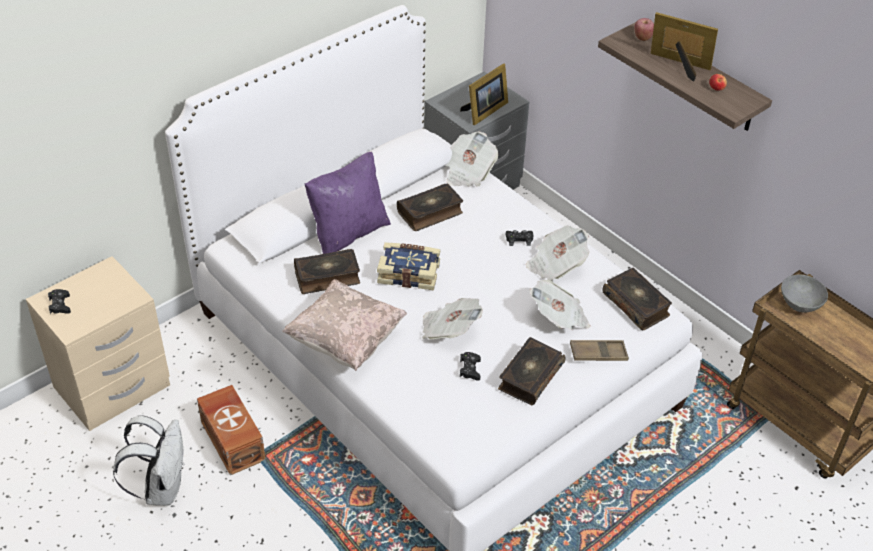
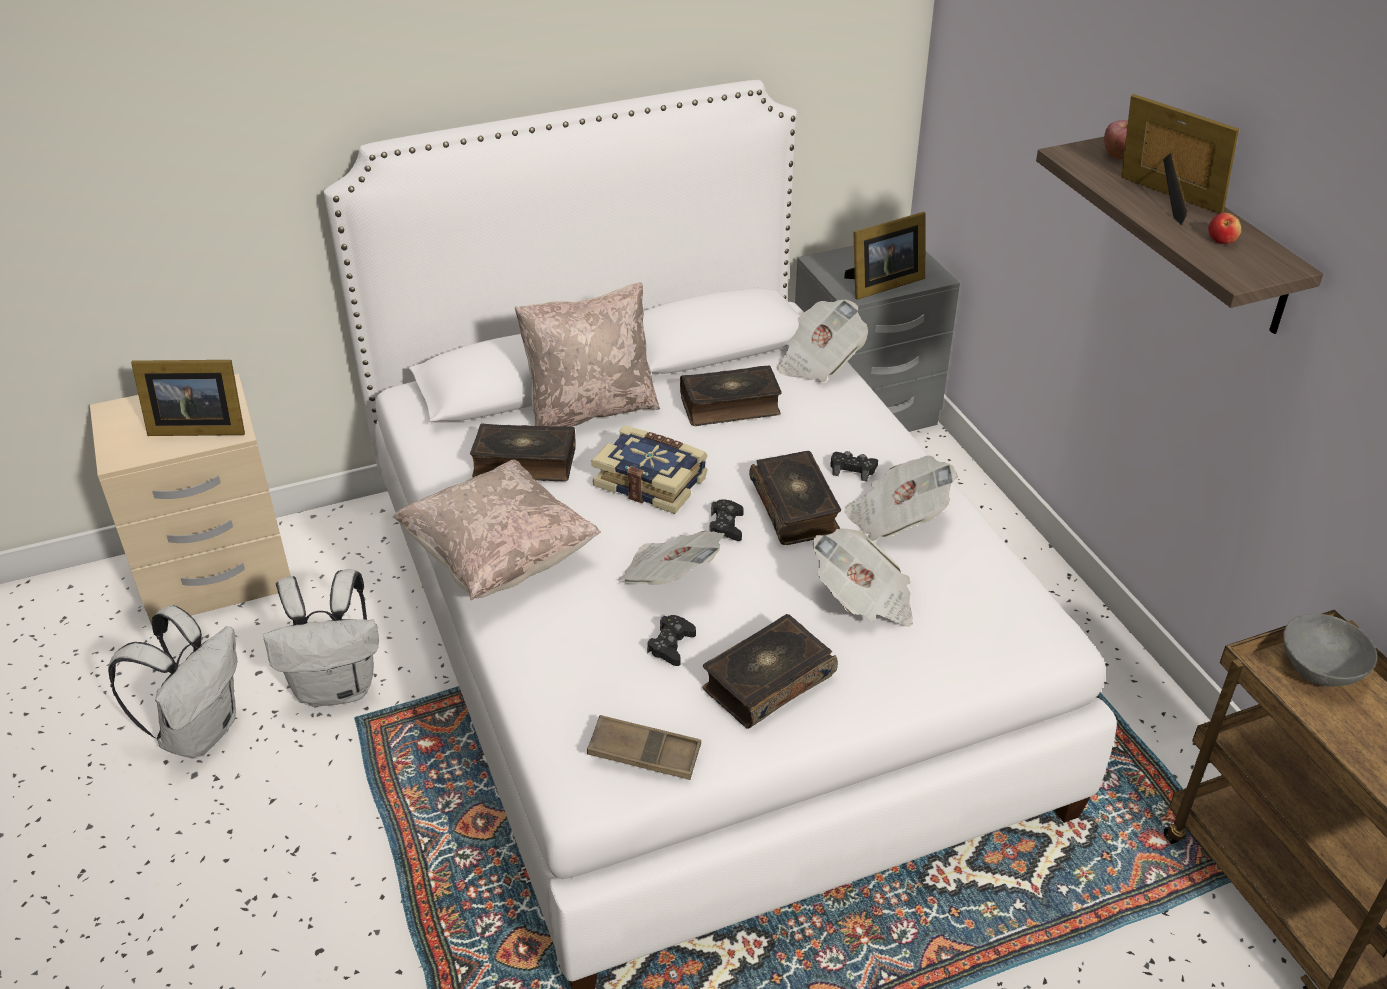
camera: 20 degrees right, 5 degrees down
black game controller [48,289,71,314] -> black game controller moved to [709,499,744,541]
brown storage box [197,385,266,475] -> white backpack [264,569,379,707]
purple pillow [305,152,391,254] -> beige pillow [515,283,660,427]
brown tray [570,340,629,361] -> brown tray moved to [587,715,701,780]
book [602,268,672,330] -> book moved to [749,451,841,545]
none -> picture frame [131,360,245,436]

